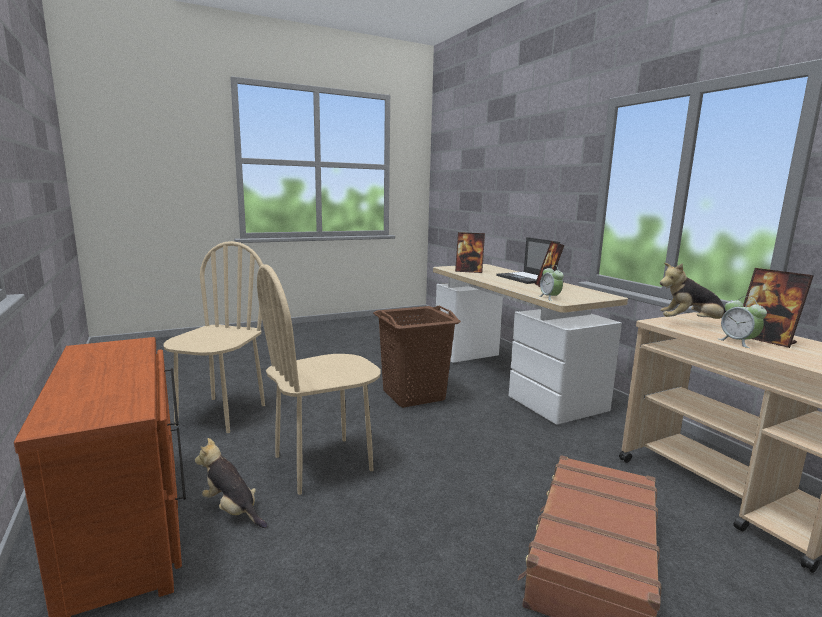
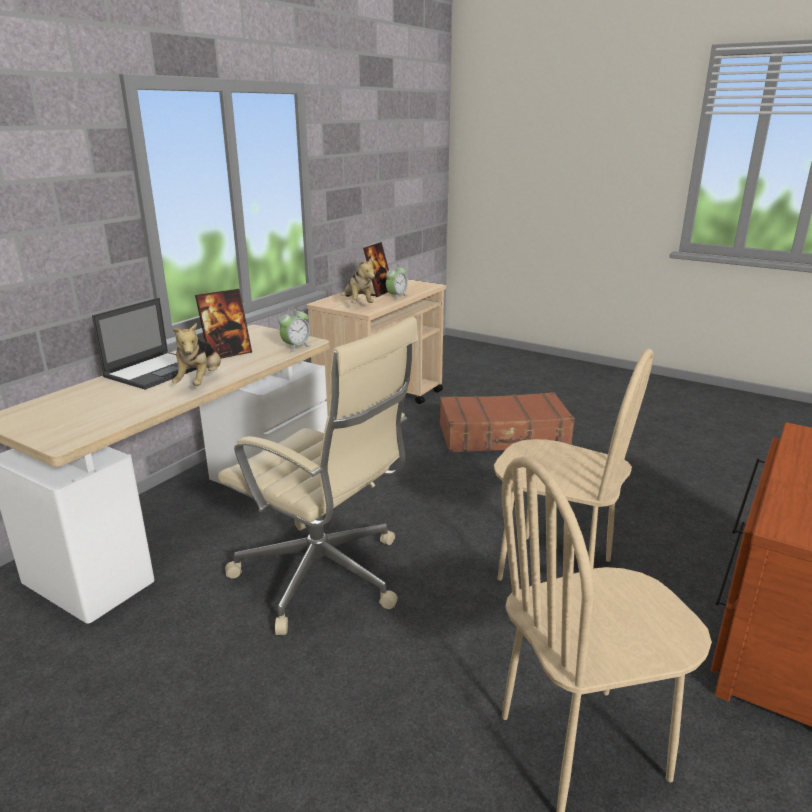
camera: 120 degrees left, 10 degrees up
plush toy [195,438,267,528] -> plush toy moved to [172,323,221,386]
brown laundry basket [373,306,461,408] -> beige office chair [218,317,418,635]
picture frame [455,232,485,273] -> none

